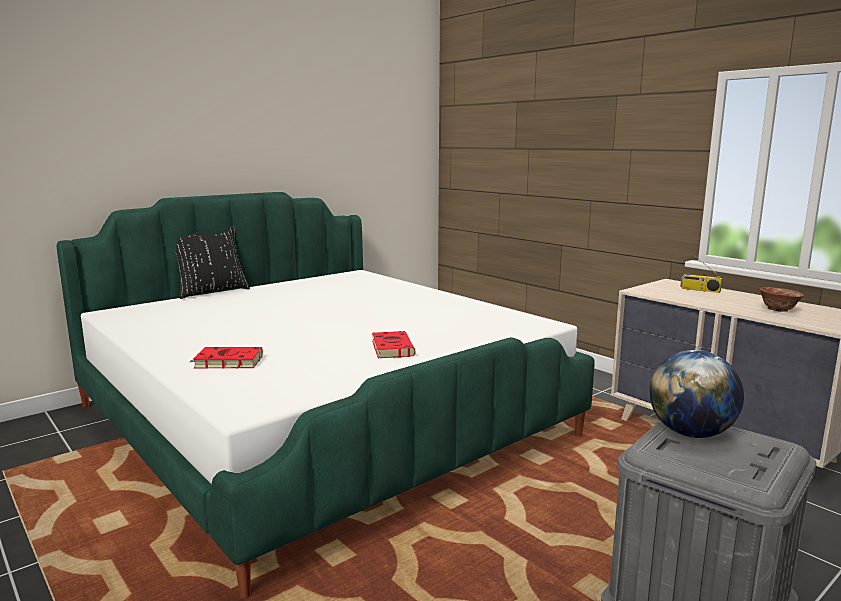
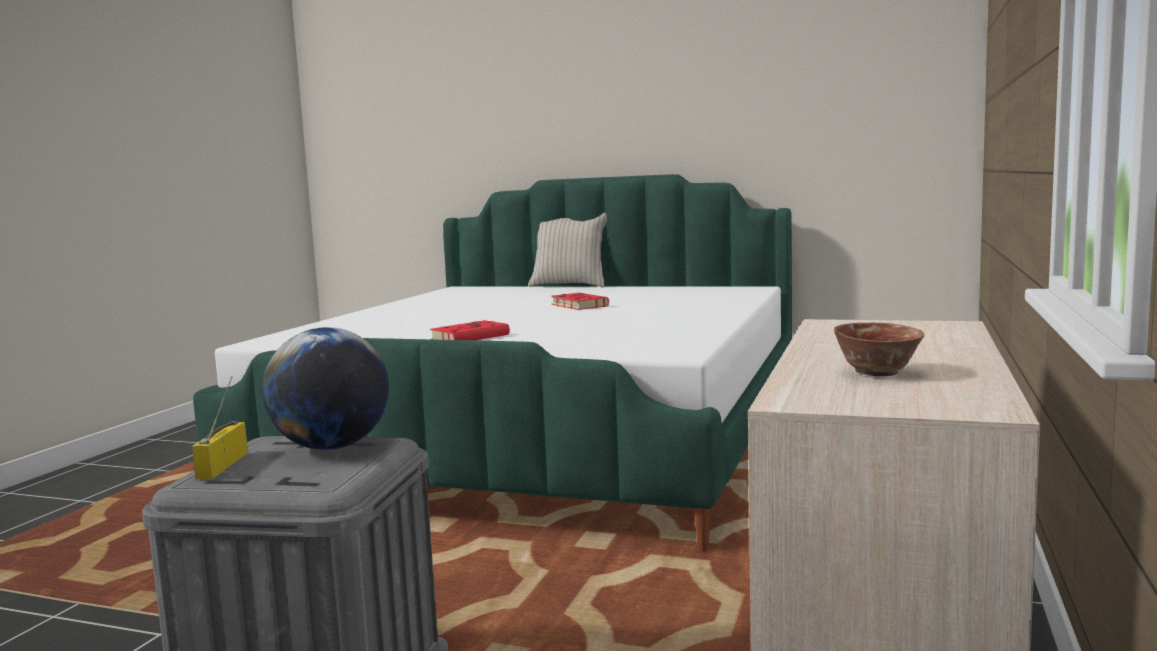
camera: 60 degrees right, 5 degrees down
black pillow [176,225,250,299] -> beige pillow [528,213,607,287]
red book [190,347,263,369] -> red book moved to [552,293,609,310]
radio [680,254,722,293] -> radio moved to [192,376,248,479]

